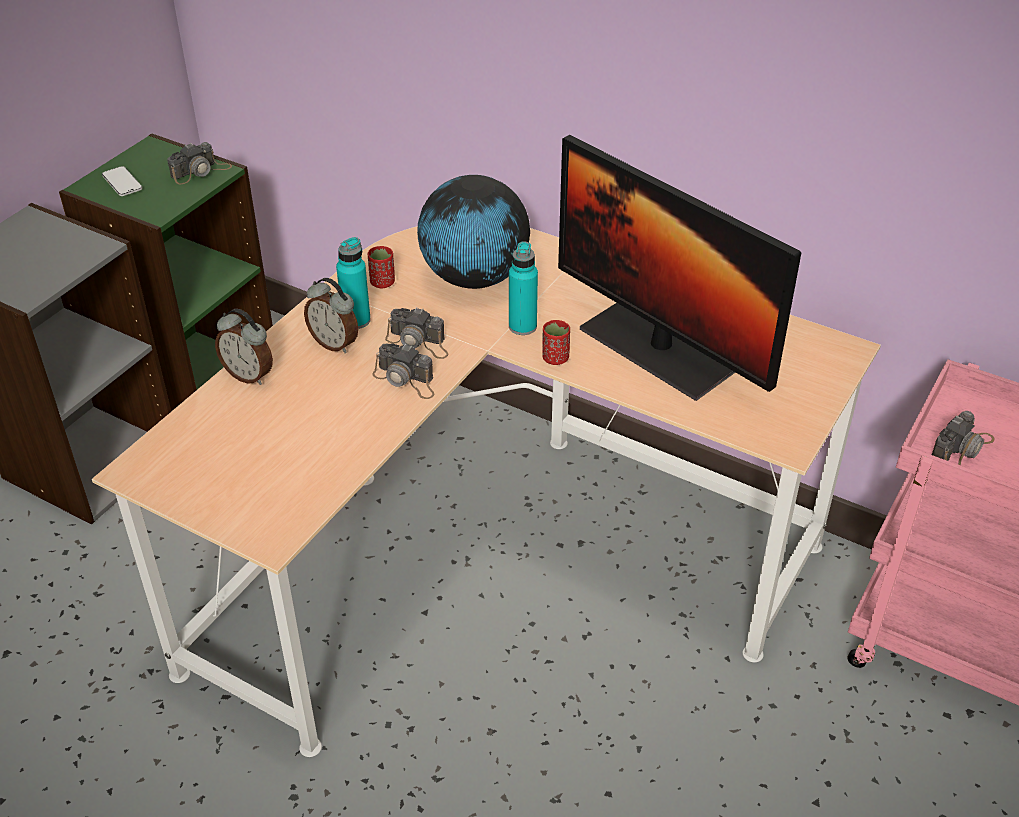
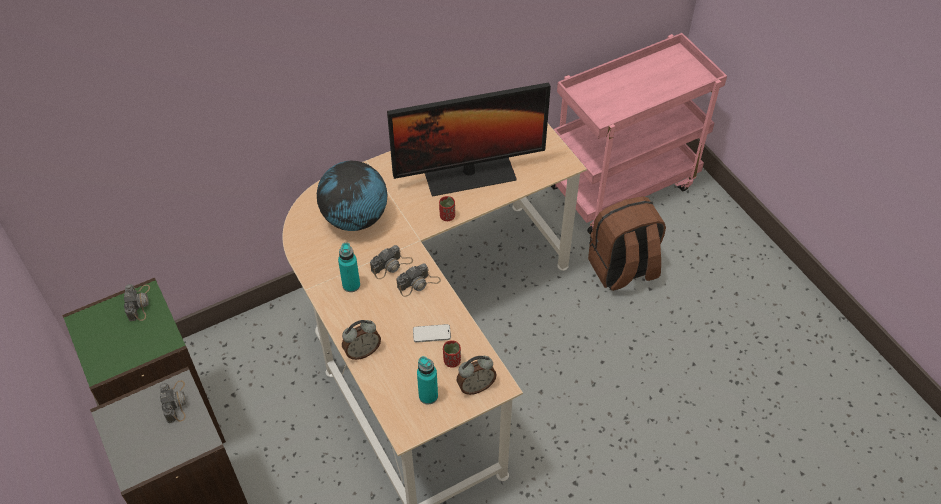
camera: 60 degrees left, 10 degrees up
phone [102,166,143,196] -> phone moved to [413,324,451,343]
alarm clock [304,278,358,353] -> alarm clock moved to [456,356,497,395]
red cup [368,246,395,288] -> red cup moved to [443,340,461,367]
turquoise bottle [509,242,538,335] -> turquoise bottle moved to [417,356,438,404]
camera [932,411,994,465] -> camera moved to [160,380,186,423]
none -> brown backpack [588,196,666,291]

